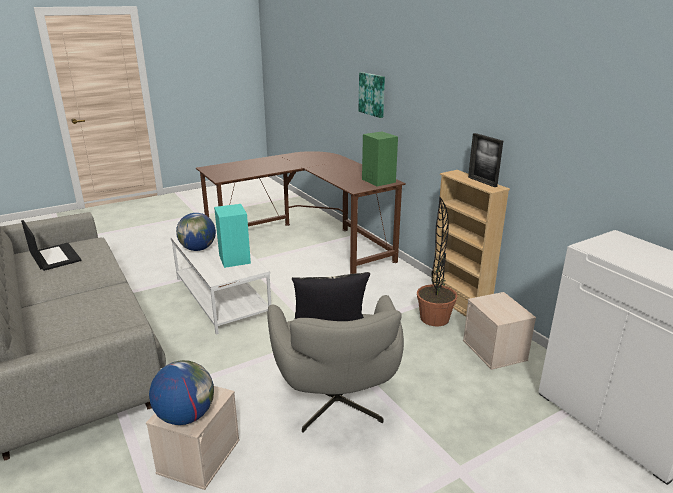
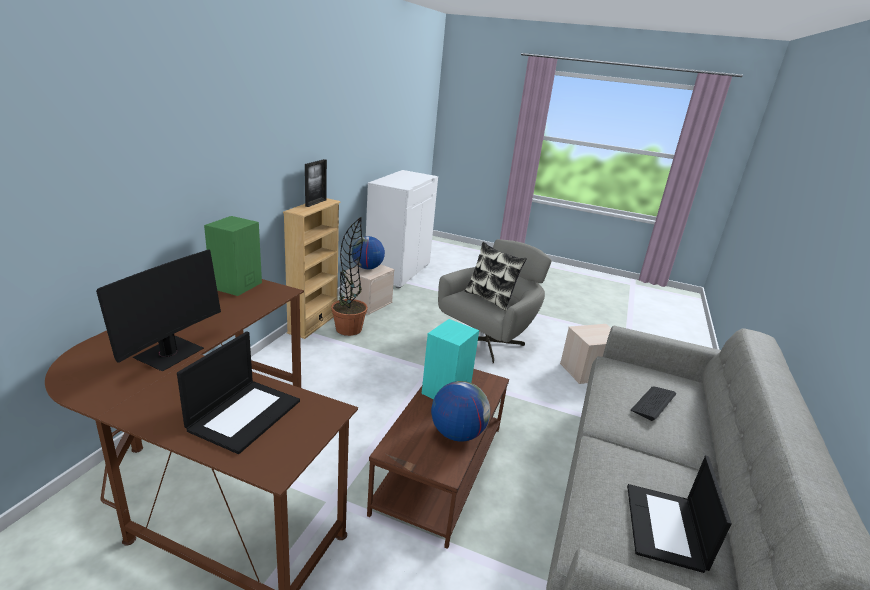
camera: 130 degrees left, 0 degrees up
globe [149,360,214,425] -> globe moved to [351,236,385,269]
white coffee table [171,228,271,335] -> brown coffee table [367,369,509,549]
picture [359,72,385,118] -> none
none -> monitor [96,249,221,372]
none -> laptop [177,332,300,454]
none -> keyboard [631,387,676,421]

